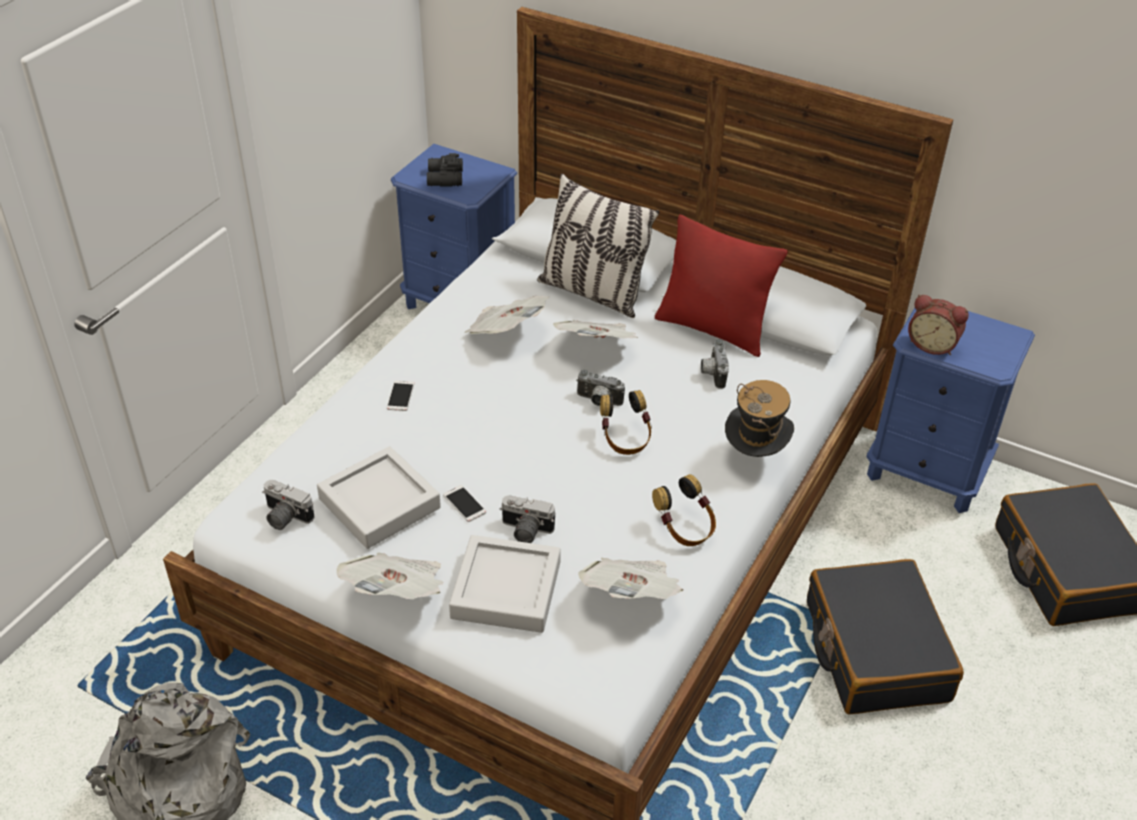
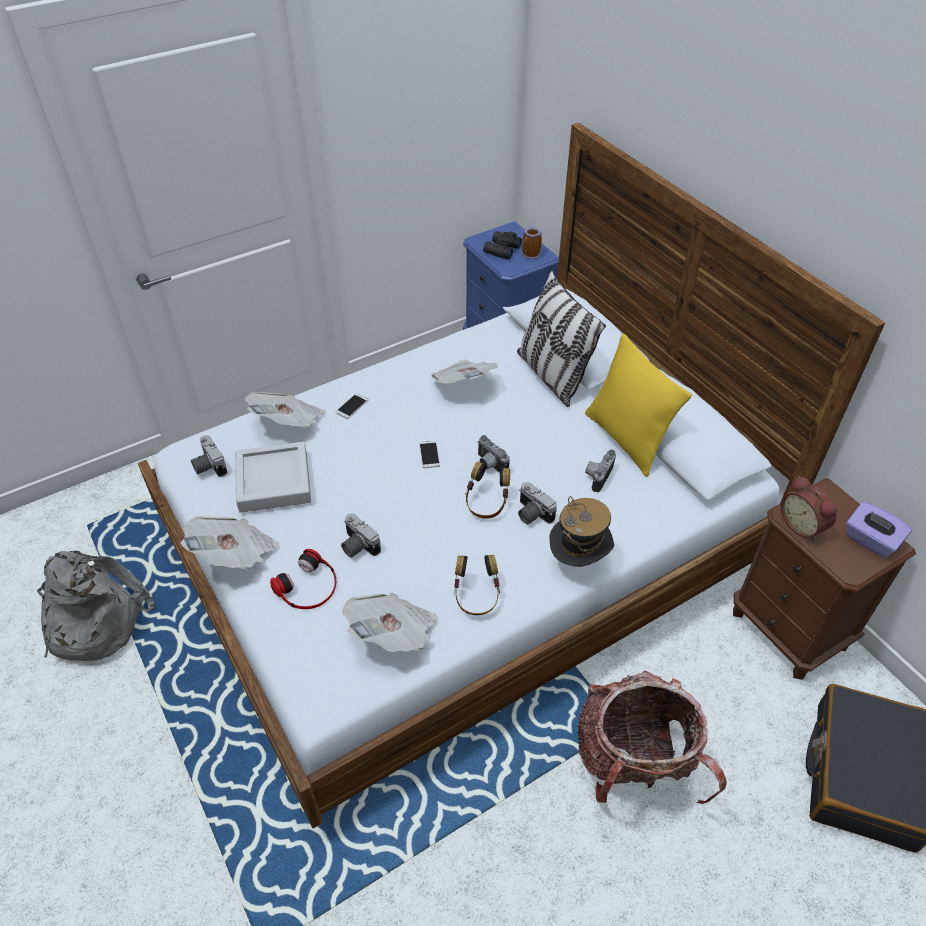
camera: 30 degrees right, 5 degrees up
phone [443,485,486,522] -> phone moved to [419,440,440,468]
grey tray [449,535,561,633] -> headphones [270,549,336,609]
newspaper [553,320,638,339] -> newspaper moved to [245,392,326,428]
red pillow [655,214,788,357] -> yellow pillow [585,333,692,477]
black suitcase [807,559,964,714] -> backpack [578,670,727,804]
blue nightstand [866,308,1035,513] -> brown nightstand [733,478,916,680]
none -> camera [518,482,557,524]
none -> mug [522,227,542,259]
none -> purple tissue box [847,501,912,558]

